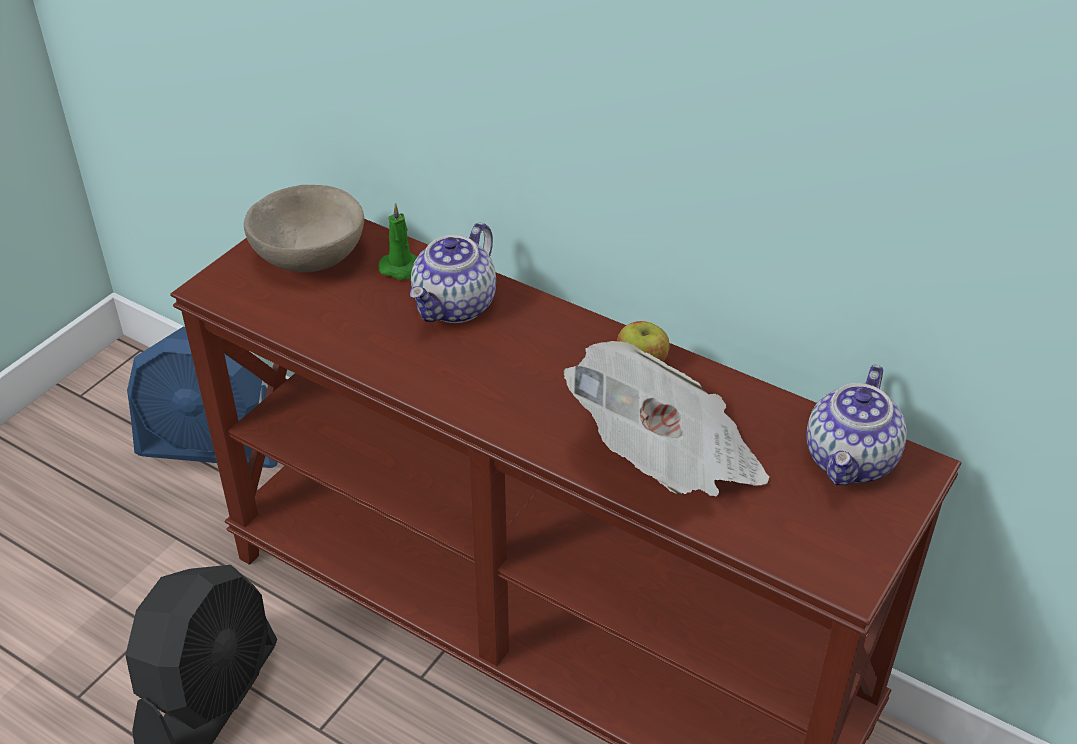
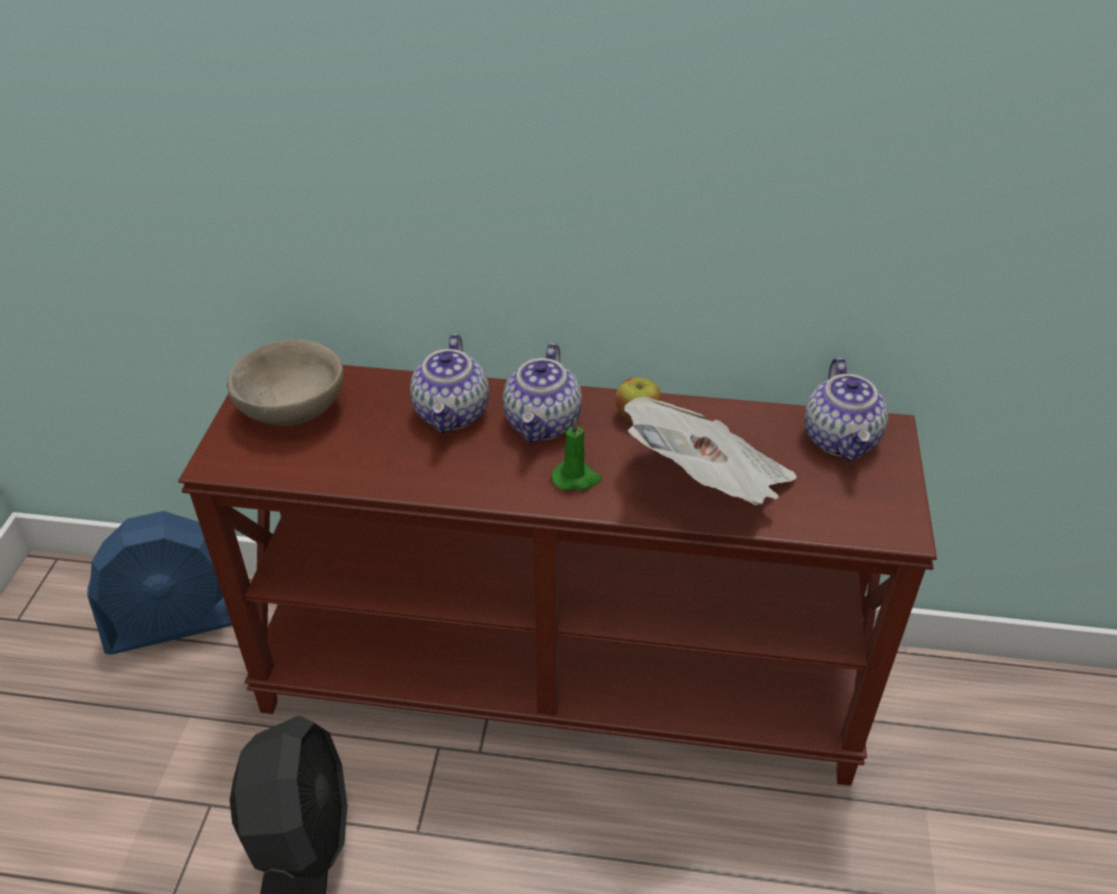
camera: 25 degrees left, 0 degrees up
green candle [378,203,417,280] -> green candle moved to [552,418,602,491]
none -> teapot [503,343,582,443]

